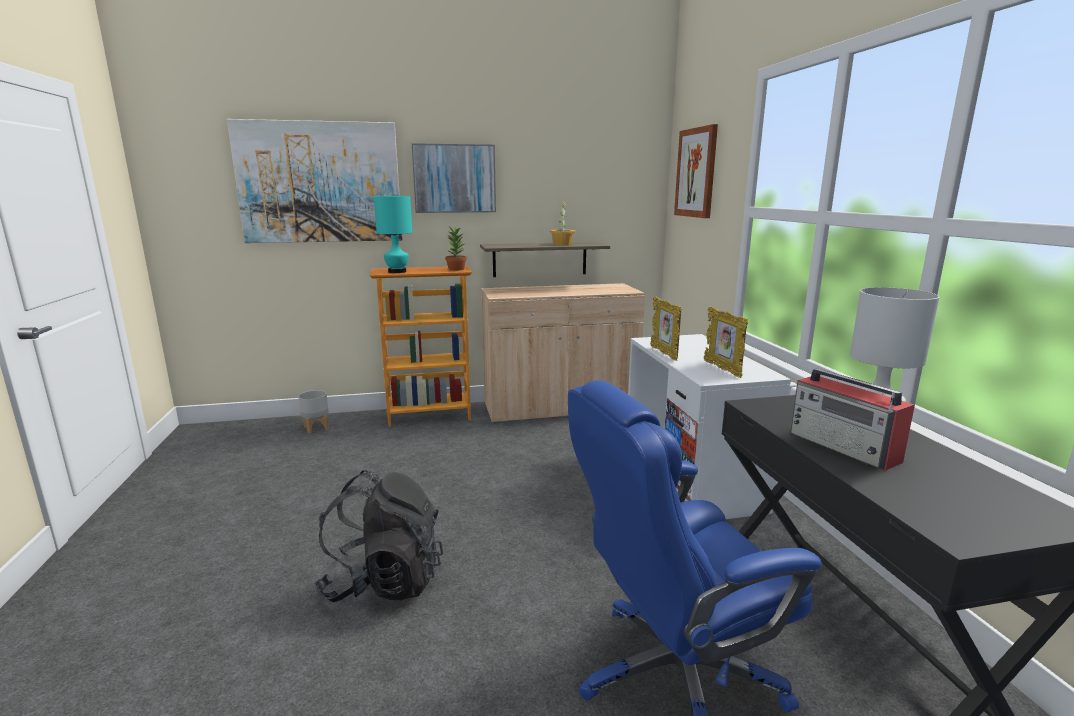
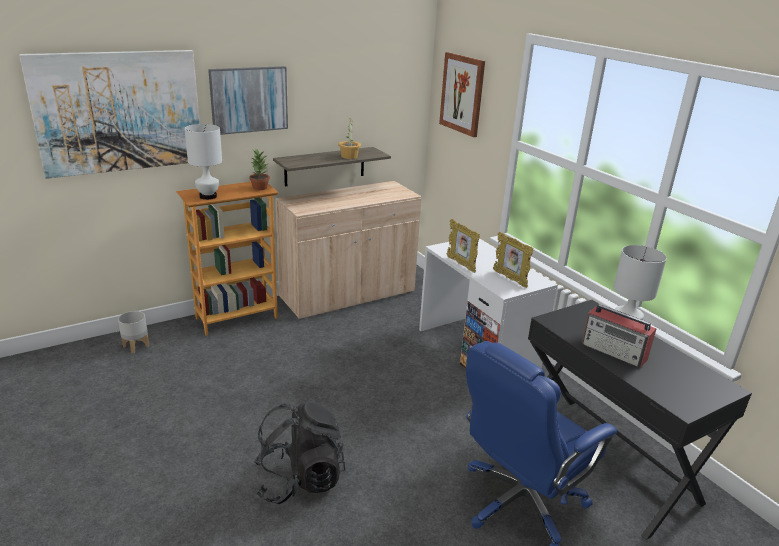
camera: 20 degrees left, 10 degrees up
turquoise table lamp [374,196,412,273] -> white table lamp [184,124,222,200]

